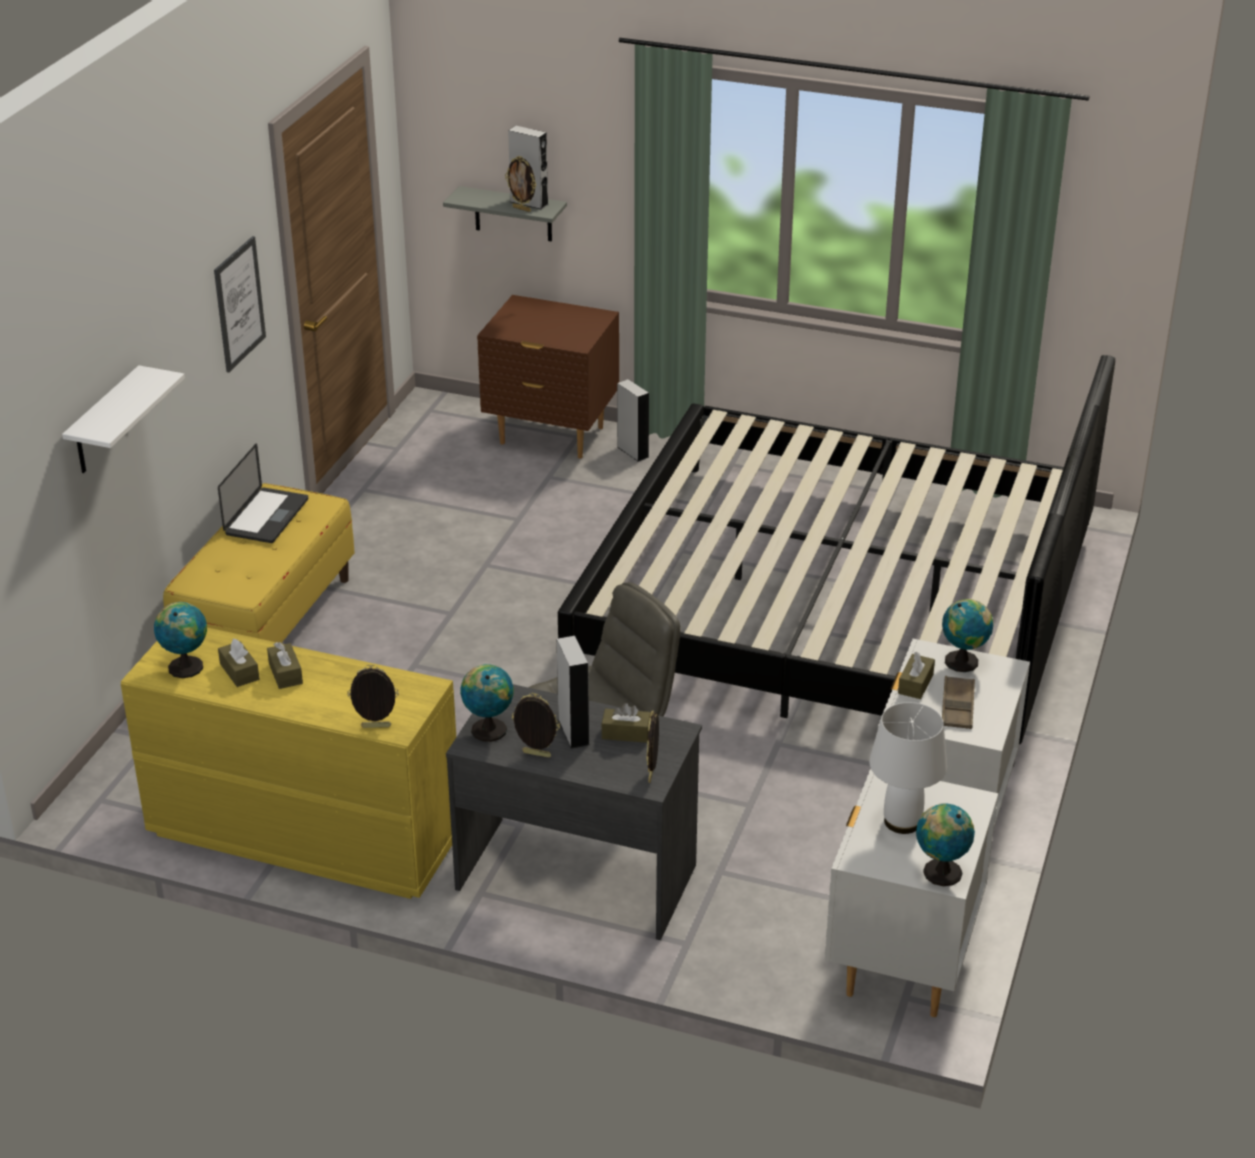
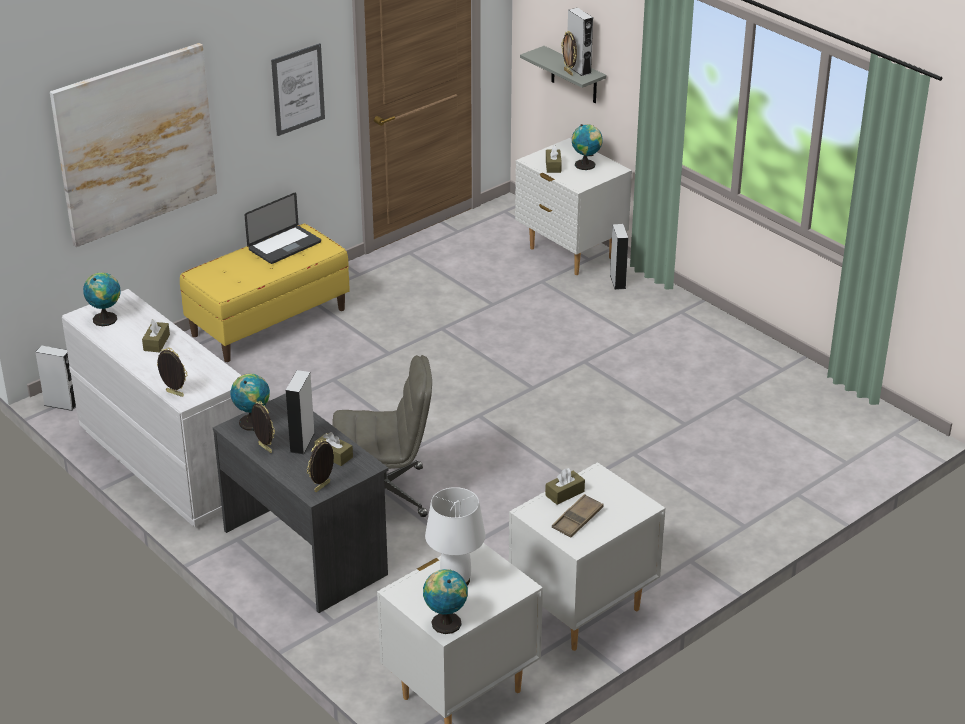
camera: 30 degrees right, 0 degrees up
white shelf [62,365,185,473] -> picture [50,43,217,247]
yellow dresser [121,627,456,899] -> white dresser [62,289,245,527]
brown tissue box [218,639,259,687] -> brown tissue box moved to [546,145,562,173]
brown nightstand [477,295,619,459] -> white nightstand [515,138,632,275]
bed [558,355,1115,766] -> none
globe [942,599,993,672] -> globe moved to [572,124,603,170]
none -> grey speaker [35,345,76,411]

